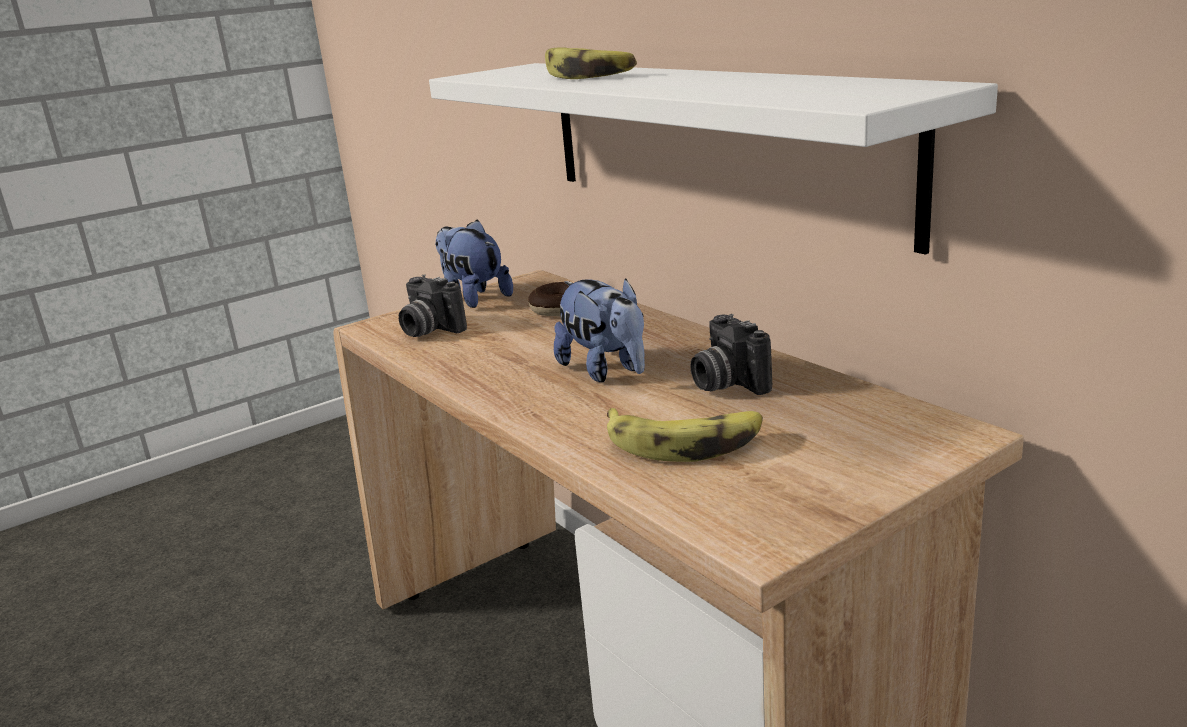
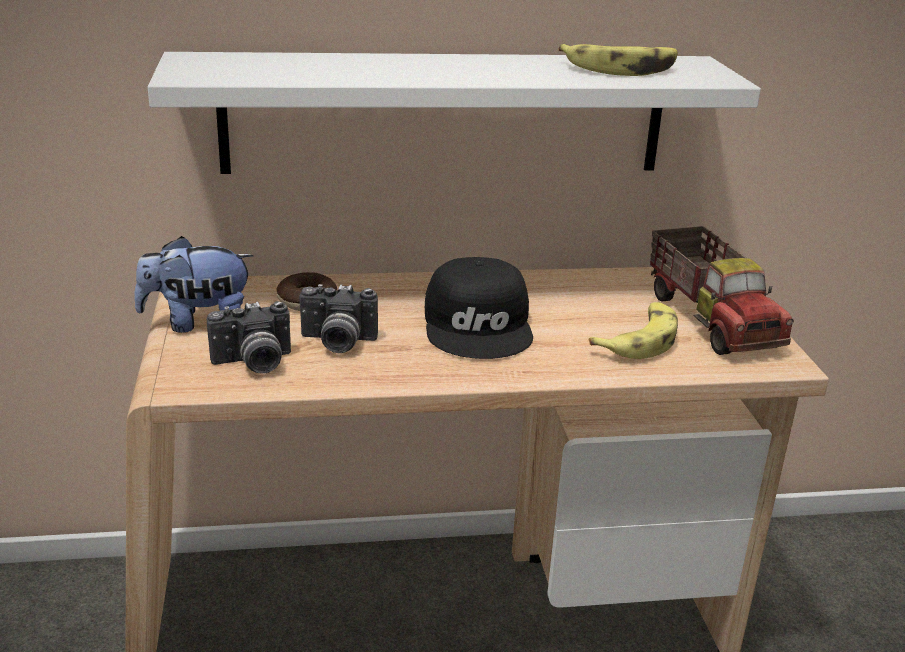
camera: 65 degrees left, 5 degrees up
banana [545,47,637,79] -> banana moved to [558,44,678,76]
plush toy [554,278,645,382] -> black cap [425,257,533,359]
camera [691,314,772,395] -> camera moved to [299,284,378,353]
none -> toy truck [650,226,794,355]

